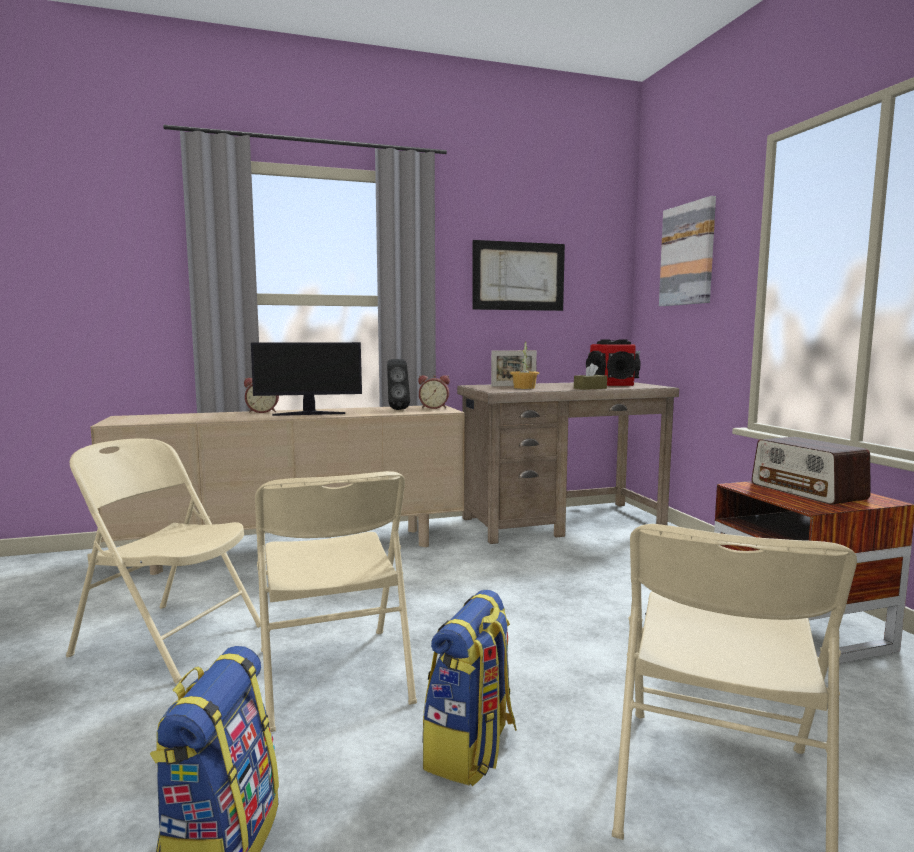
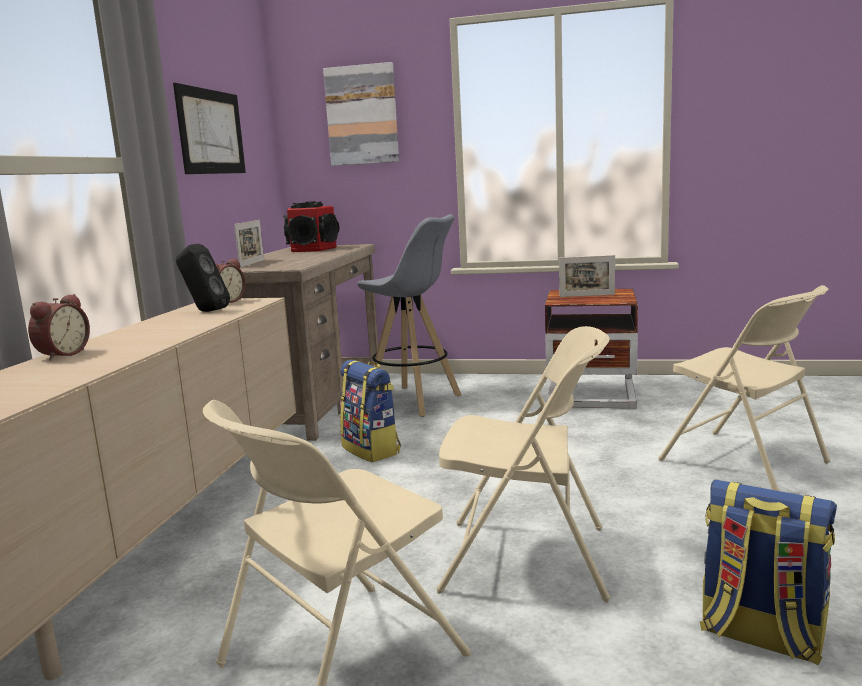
camera: 60 degrees left, 5 degrees up
monitor [251,342,362,416] -> none
backpack [422,589,517,786] -> backpack moved to [340,360,401,462]
potted plant [510,342,539,389] -> none
brown tissue box [574,363,607,390] -> none
radio [752,437,871,504] -> picture frame [559,255,615,297]
none -> grey stool [357,214,462,417]

